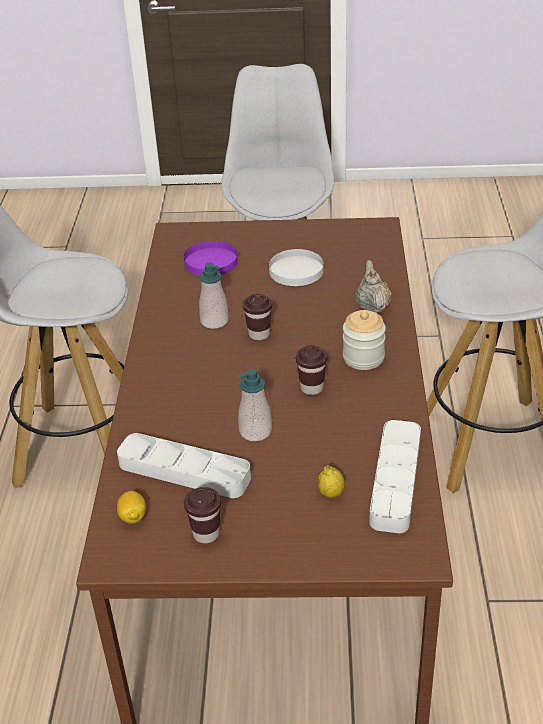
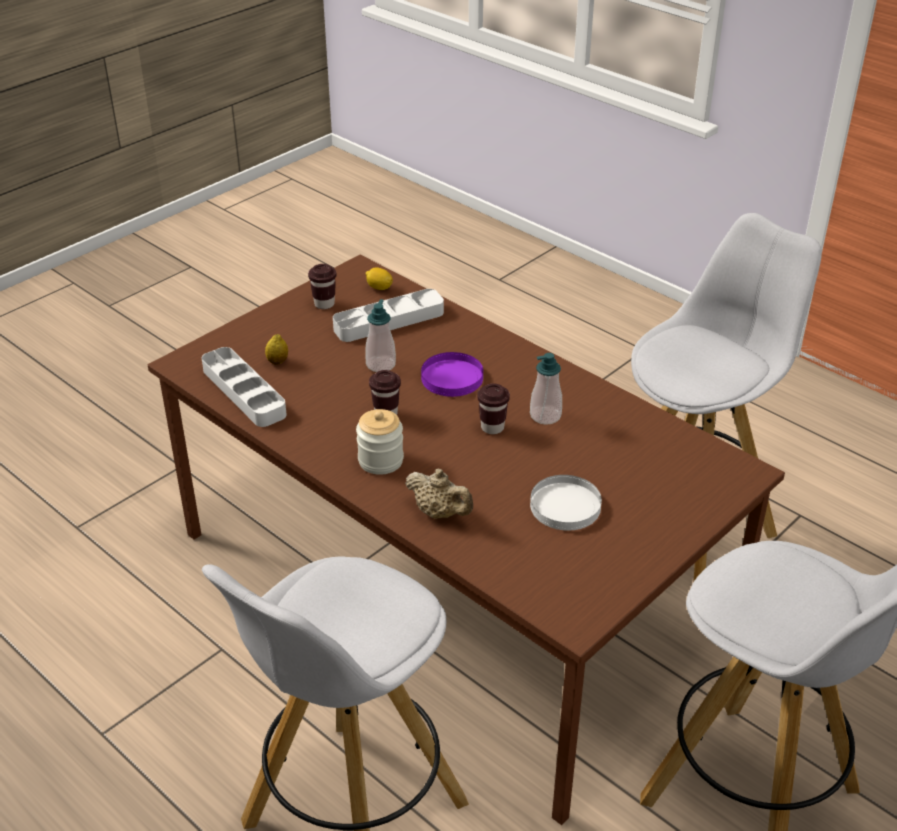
camera: 130 degrees right, 0 degrees up
purple plate [184,241,238,276] -> purple plate moved to [421,352,483,397]

